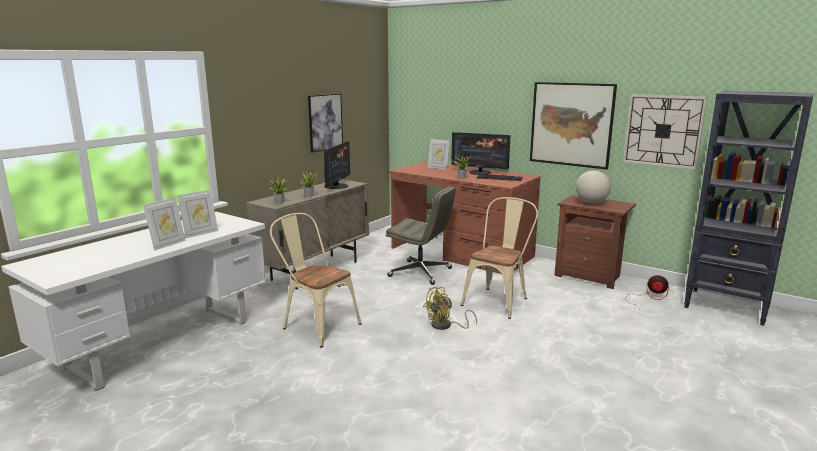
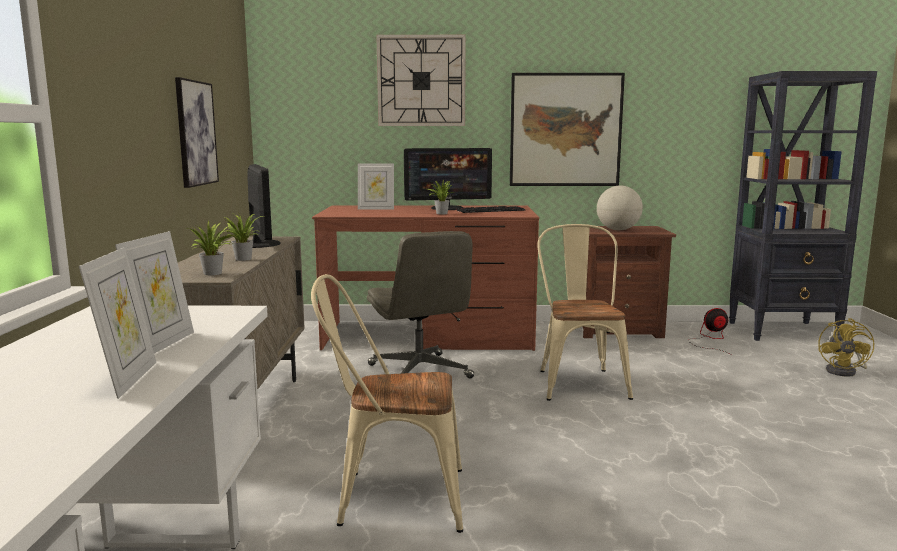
camera: 35 degrees left, 5 degrees down
grey office chair [386,186,456,285] -> grey office chair turned 75 degrees clockwise [367,231,474,378]
yellow fan [423,287,477,330] -> yellow fan moved to [818,318,874,377]
wall clock [623,94,707,170] -> wall clock moved to [376,35,466,126]

